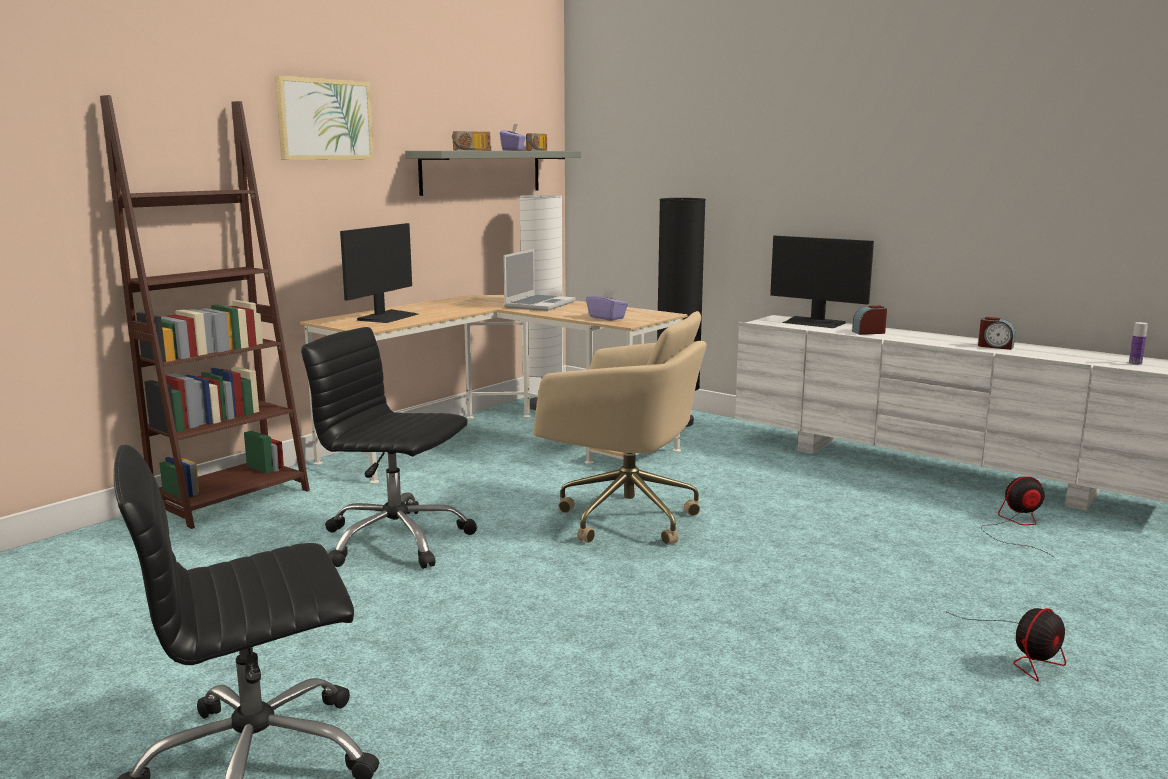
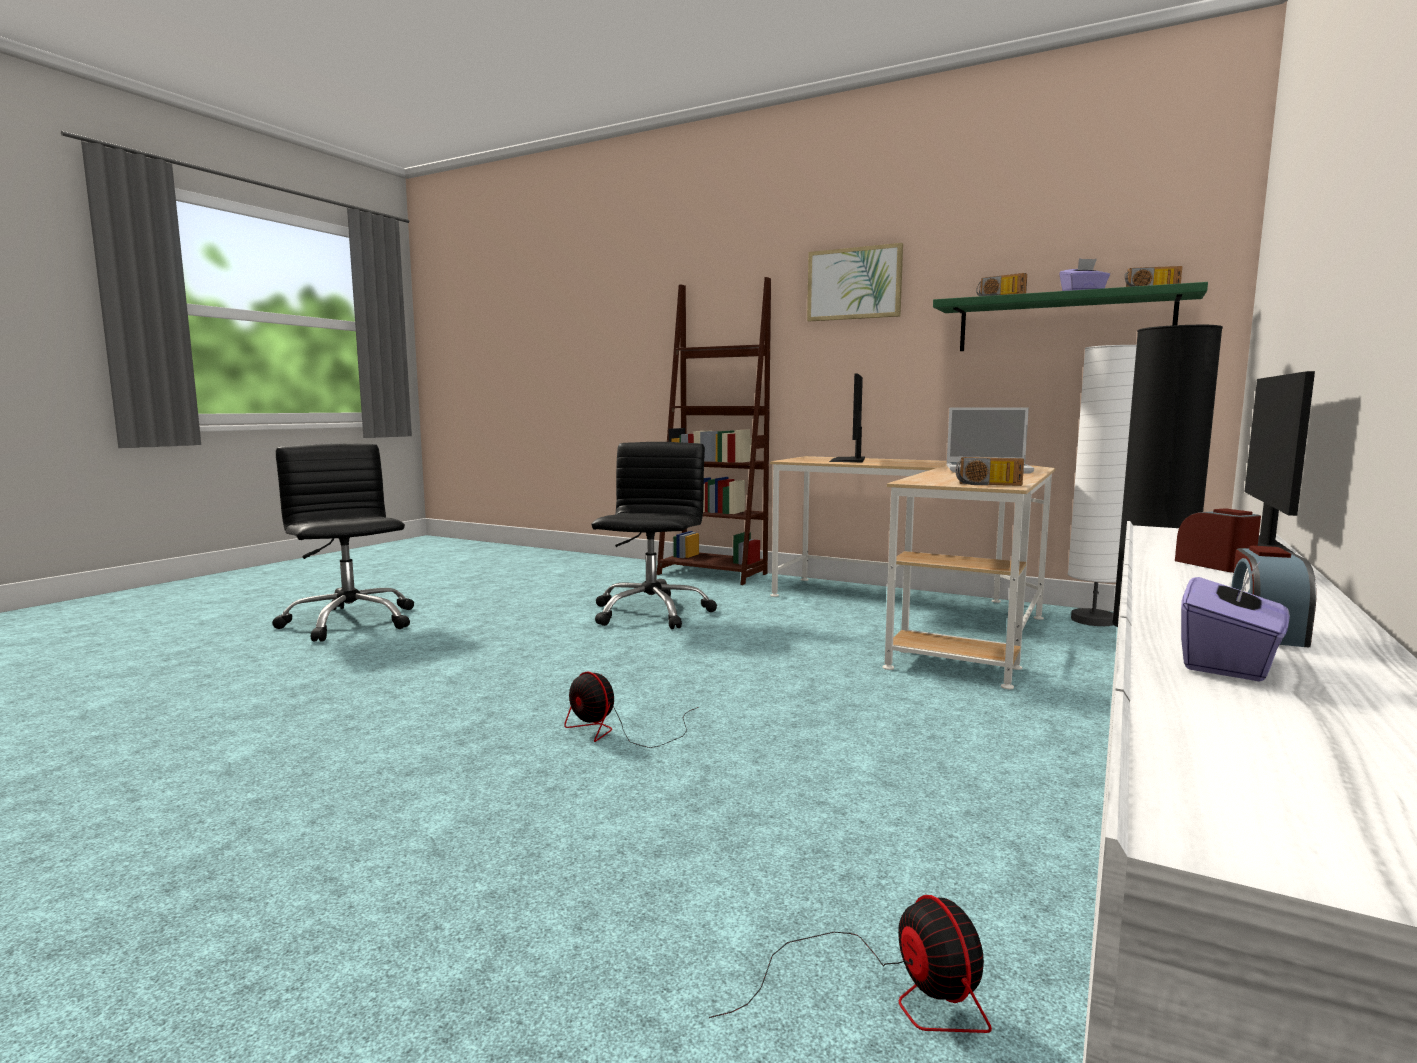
camera: 80 degrees right, 5 degrees down
monitor [340,223,418,323] -> monitor turned 90 degrees clockwise [829,373,865,462]
grey shelf [405,151,581,196] -> green shelf [933,282,1208,351]
beige office chair [534,311,706,545] -> none
purple tissue box [586,287,628,320] -> purple tissue box moved to [1181,561,1290,682]
fan [945,608,1066,681] -> fan moved to [564,672,699,748]
bottle [1129,322,1148,365] -> none
none -> radio [955,457,1024,486]

